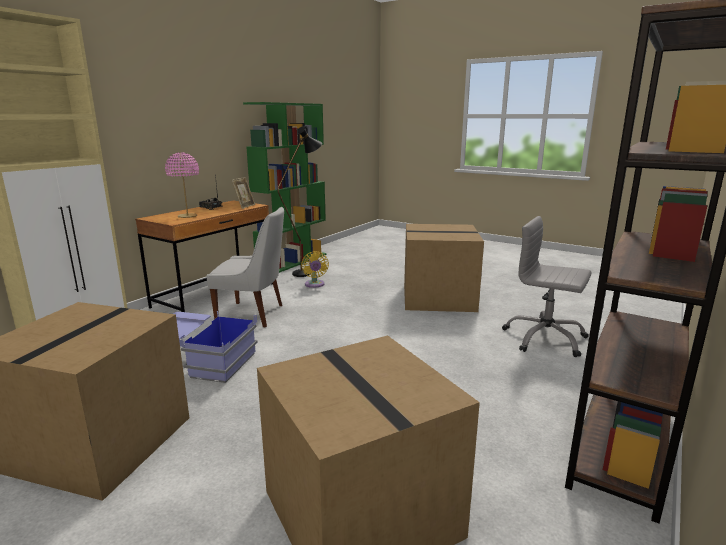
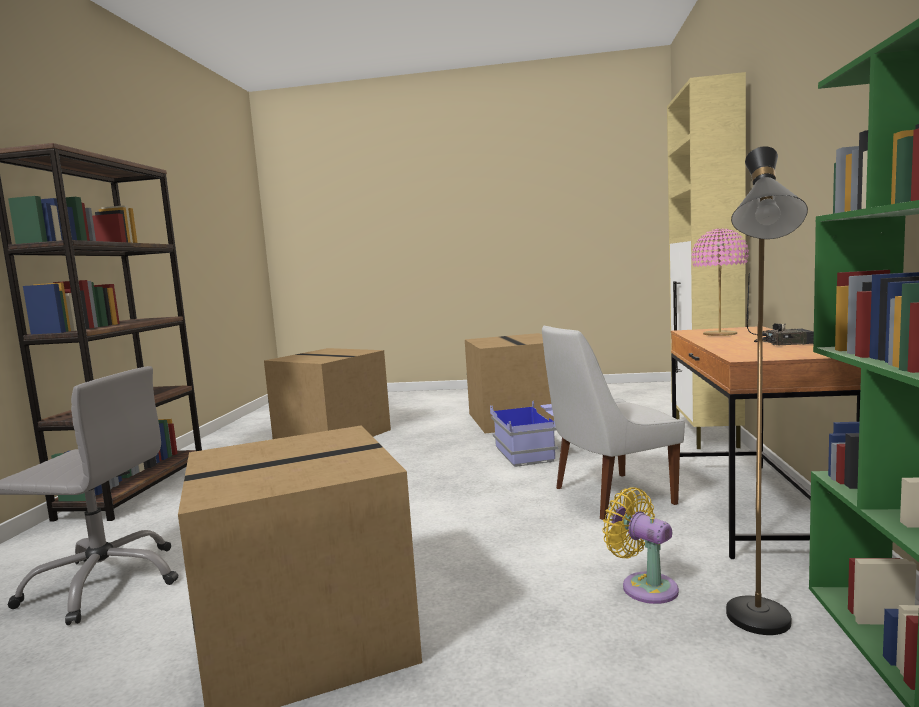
camera: 155 degrees right, 10 degrees down
picture frame [232,177,255,209] -> none

